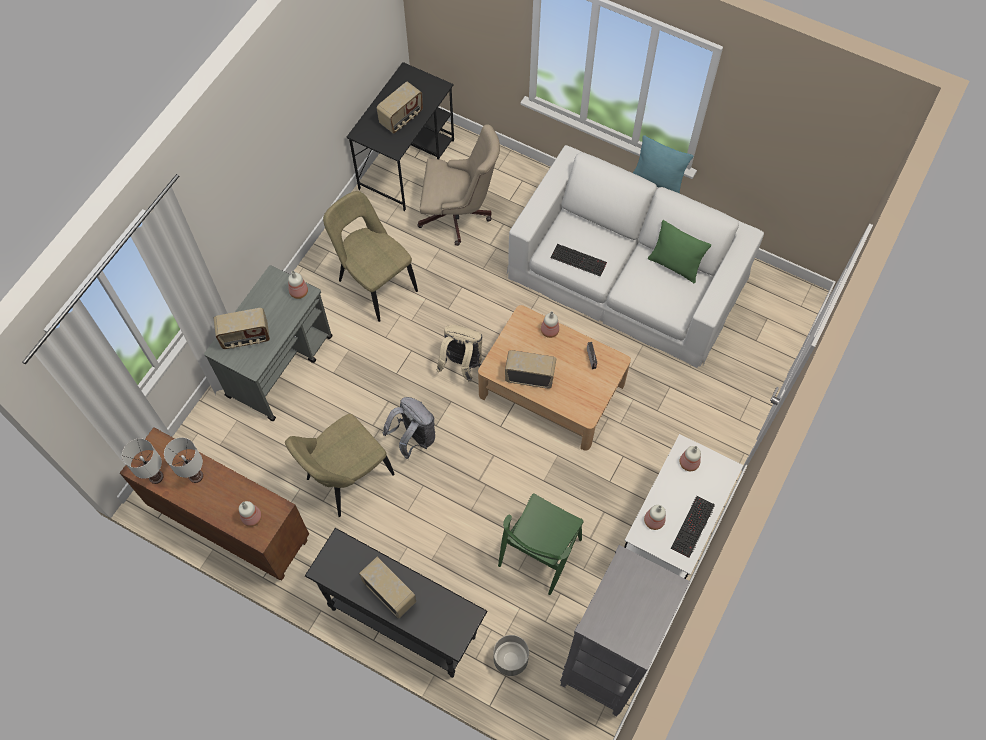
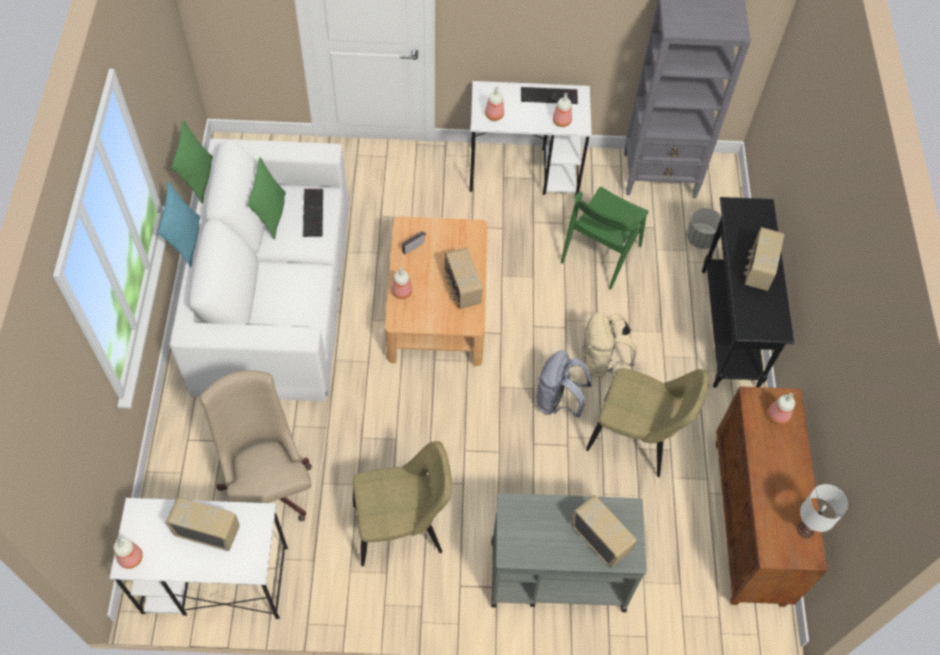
camera: 120 degrees left, 5 degrees down
white table lamp [164,437,203,483] -> none
bottle [288,270,308,299] -> bottle moved to [113,538,143,569]
beige chair [323,191,418,322] -> beige chair turned 120 degrees counterclockwise [353,441,452,567]
black desk [347,62,454,211] -> white desk [110,498,288,619]
beige backpack [436,325,482,382] -> beige backpack moved to [582,312,637,377]
green chair [498,494,583,595] -> green chair turned 120 degrees clockwise [561,187,648,289]
keyboard [551,244,607,277] -> keyboard moved to [303,189,323,237]
none -> green pillow [171,120,213,203]

